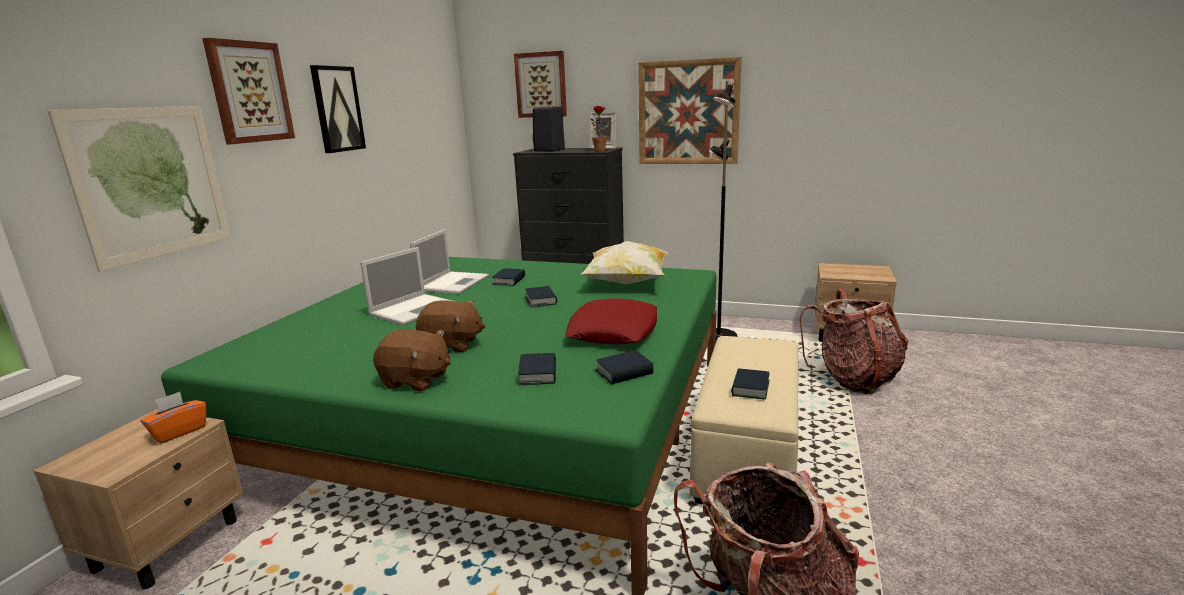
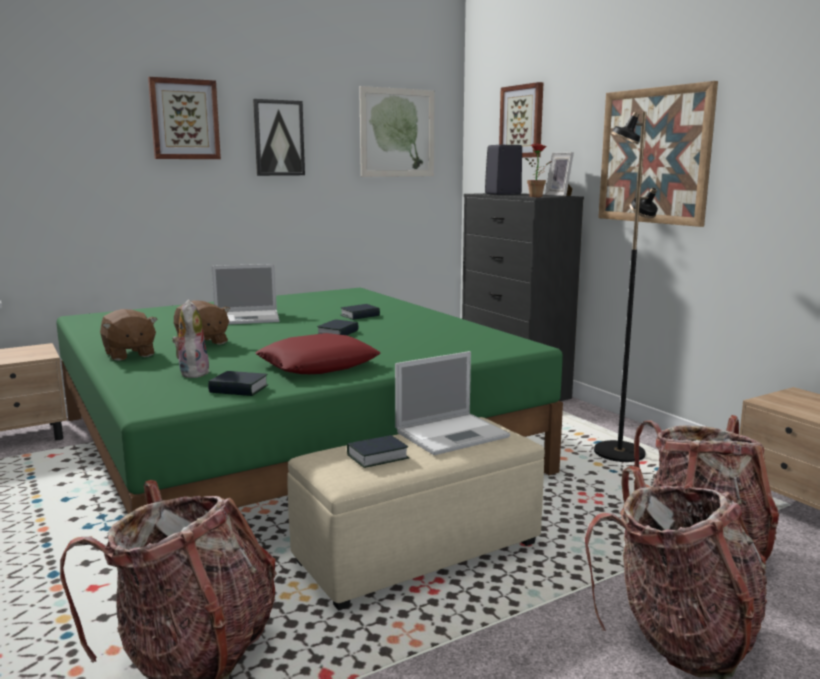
camera: 40 degrees right, 5 degrees down
picture [48,106,231,272] -> picture moved to [359,86,435,177]
orange tissue box [141,392,207,444] -> none
laptop [410,229,489,294] -> laptop moved to [395,351,510,455]
book [518,353,556,385] -> plush toy [172,300,210,378]
pillow [581,241,668,284] -> none
none -> backpack [585,466,767,679]

